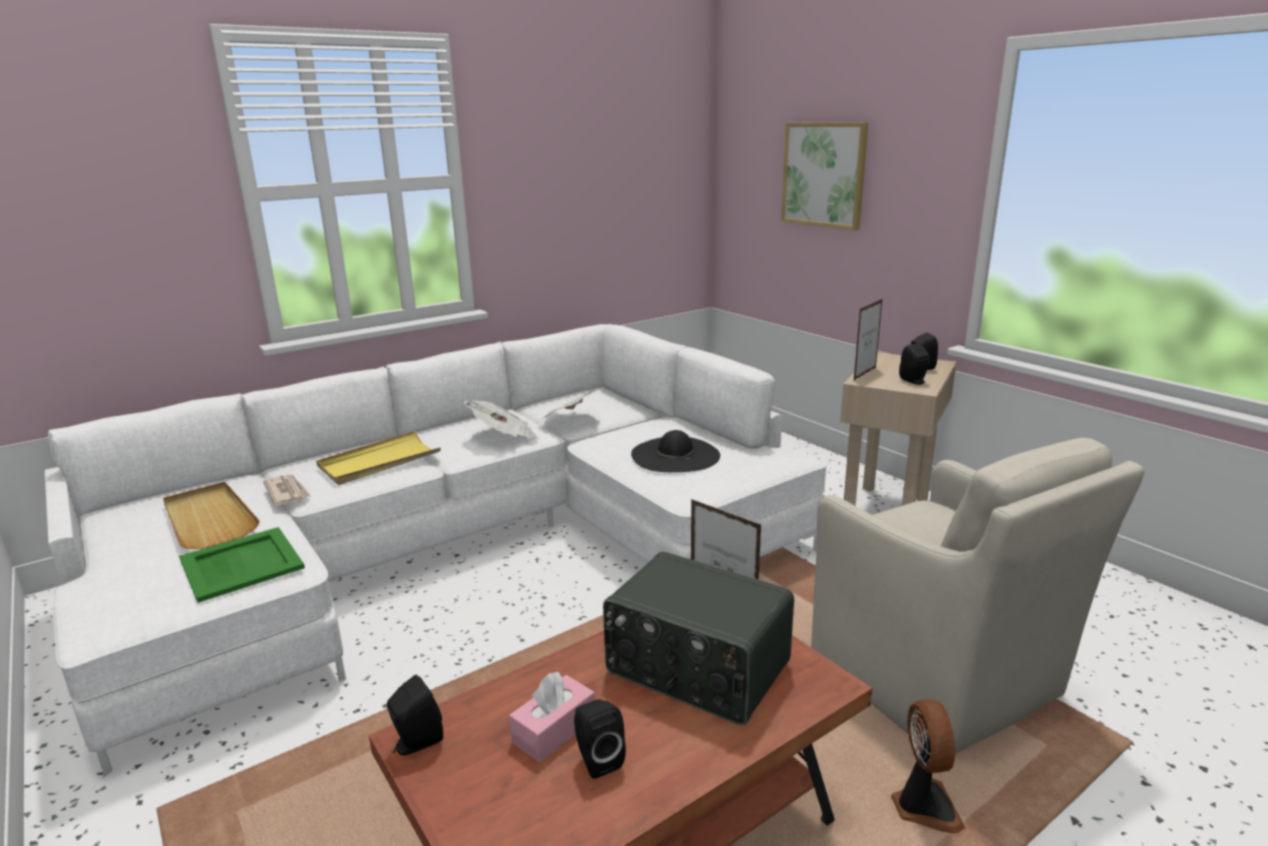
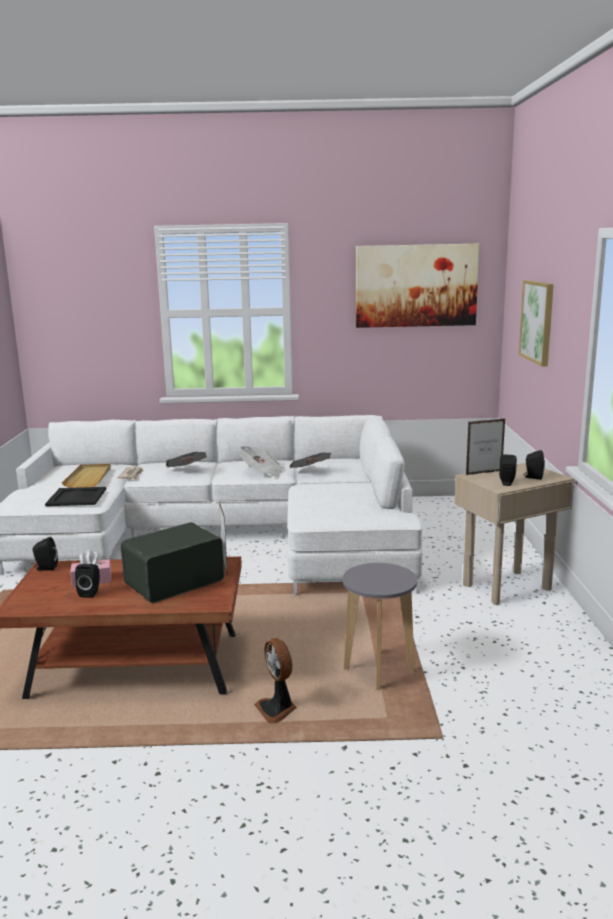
camera: 35 degrees right, 5 degrees down
green tray [179,527,305,603] -> black tray [45,487,106,506]
yellow tray [316,431,441,485] -> newspaper [166,452,207,467]
radio [603,551,794,725] -> radio turned 75 degrees clockwise [121,522,224,603]
black hat [631,430,720,472] -> none
beige armchair [811,438,1144,754] -> grey stool [343,563,417,690]
fan [891,699,965,834] -> fan turned 120 degrees clockwise [254,638,297,723]
none -> picture [356,244,479,328]

